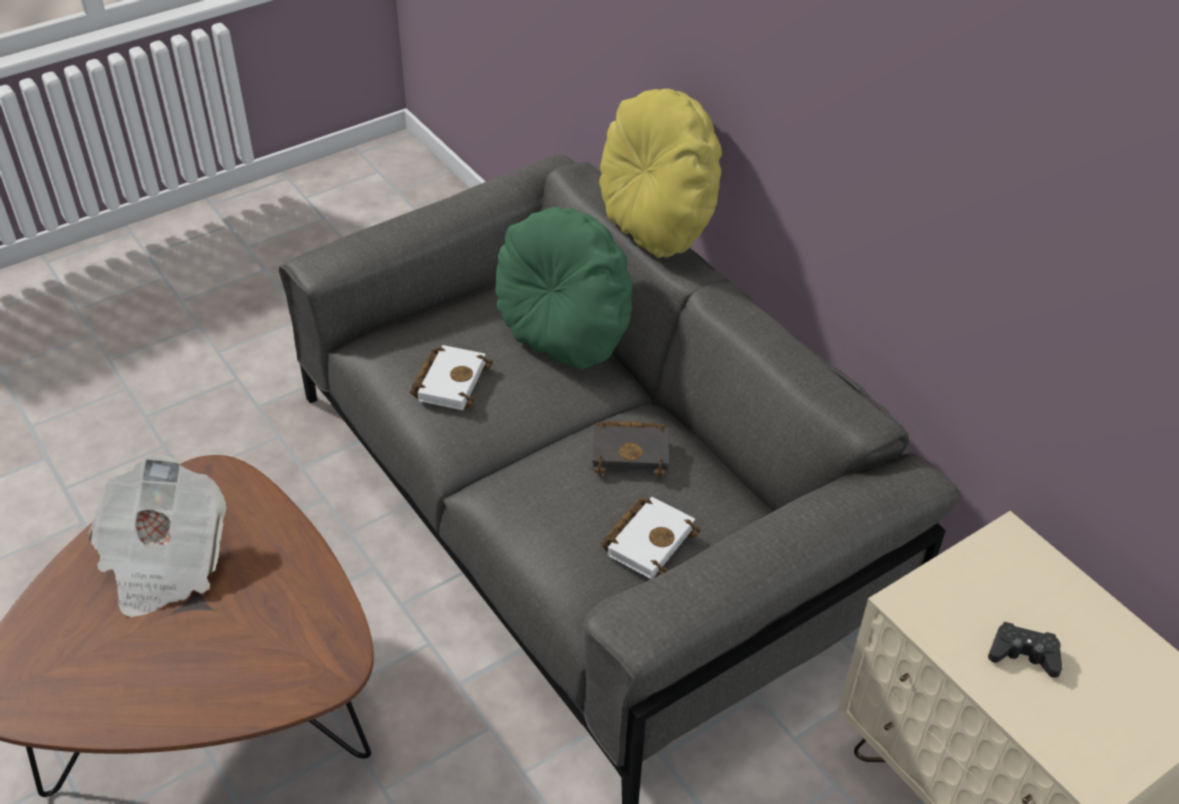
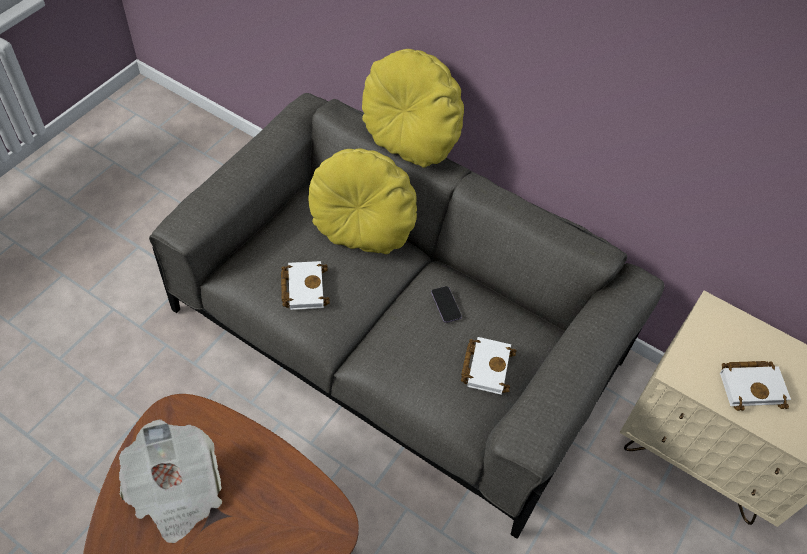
camera: 25 degrees left, 10 degrees up
green pillow [496,207,632,370] -> yellow pillow [308,149,417,254]
black book [591,421,669,476] -> phone [431,286,462,323]
black game controller [988,622,1062,678] -> white book [720,361,791,411]

